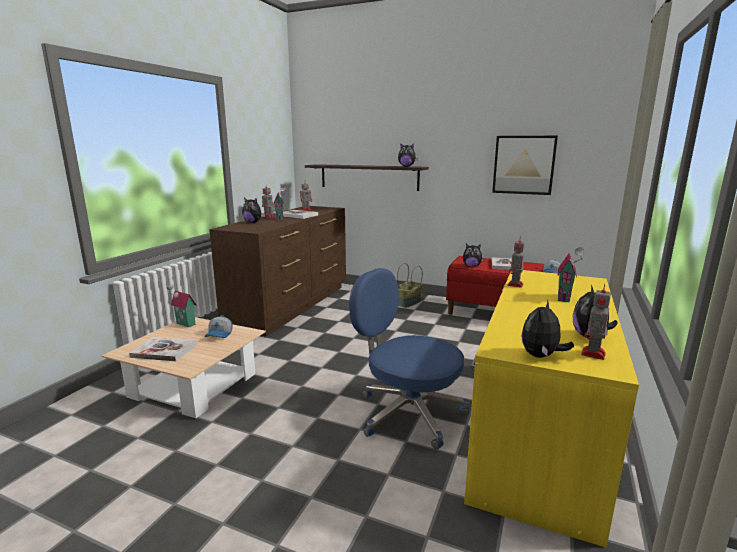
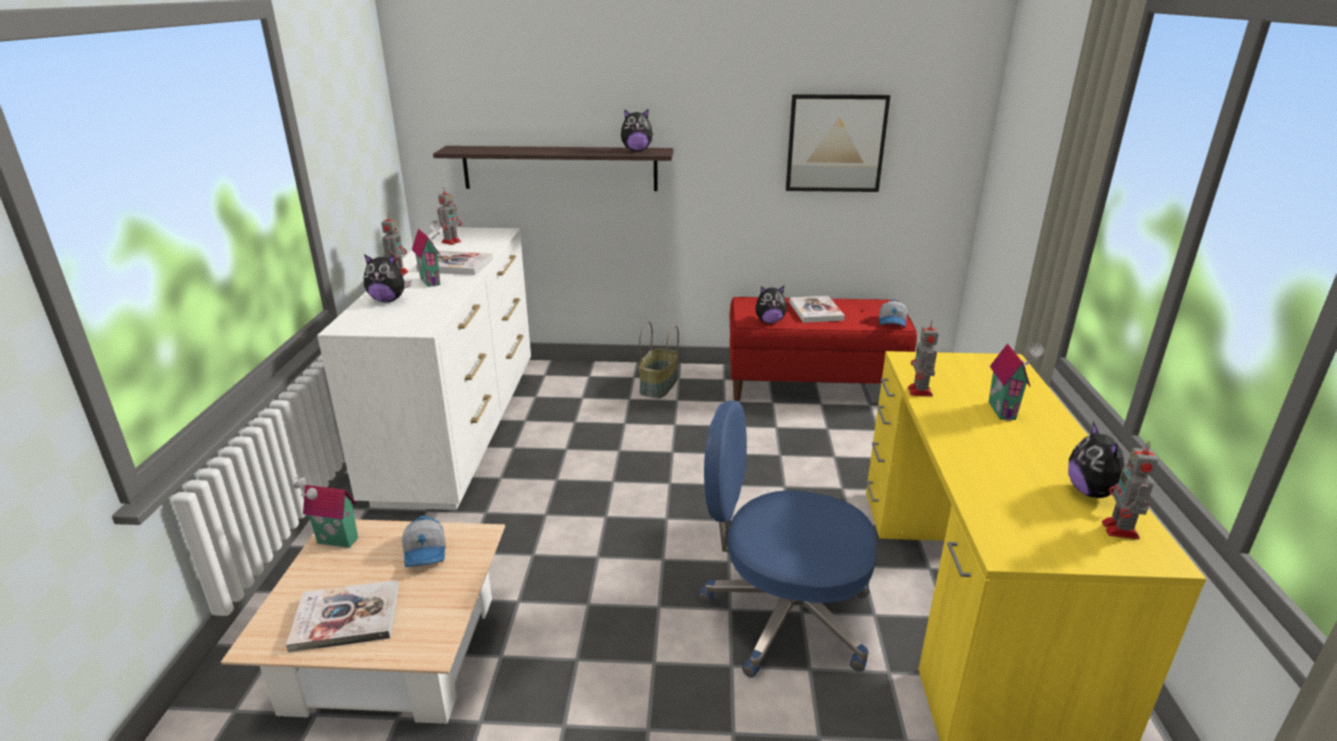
camera: 20 degrees left, 10 degrees up
brown dresser [209,206,346,337] -> white dresser [317,227,531,510]
plush toy [521,299,574,358] -> none

